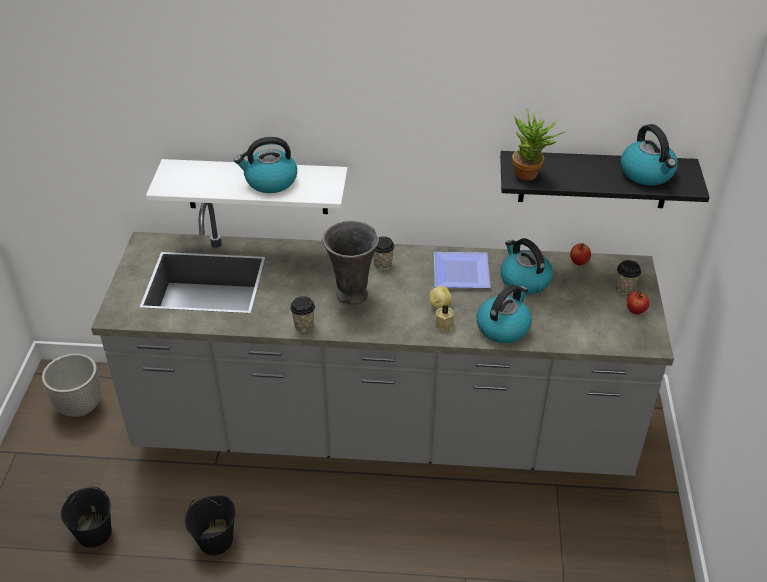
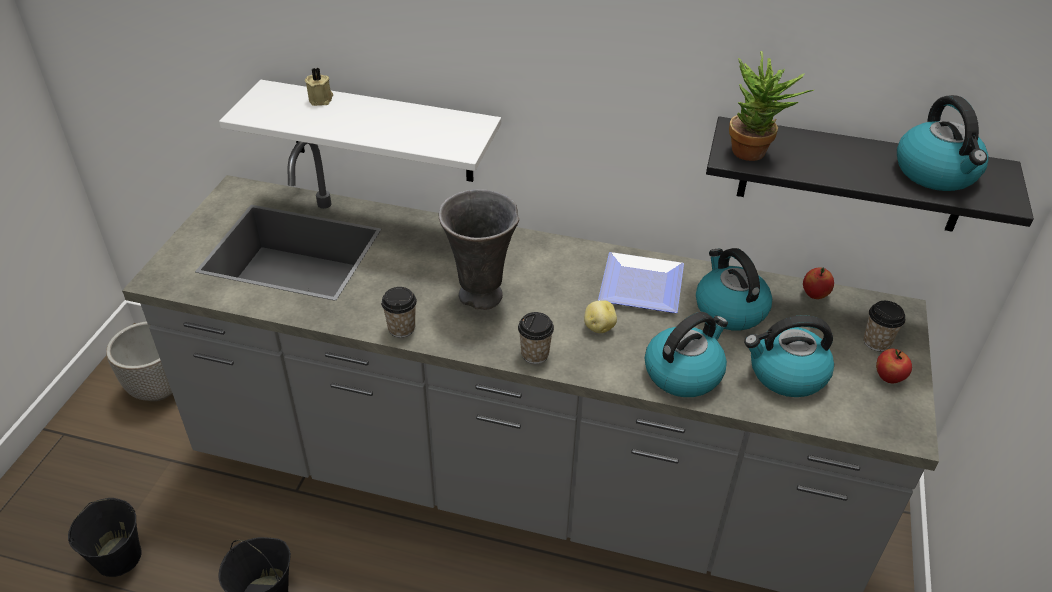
camera: 10 degrees right, 0 degrees up
kettle [234,137,297,193] -> kettle moved to [744,315,834,397]
cup [373,236,395,270] -> cup moved to [518,312,554,364]
beige candle [435,305,453,332] -> beige candle moved to [305,68,333,106]

